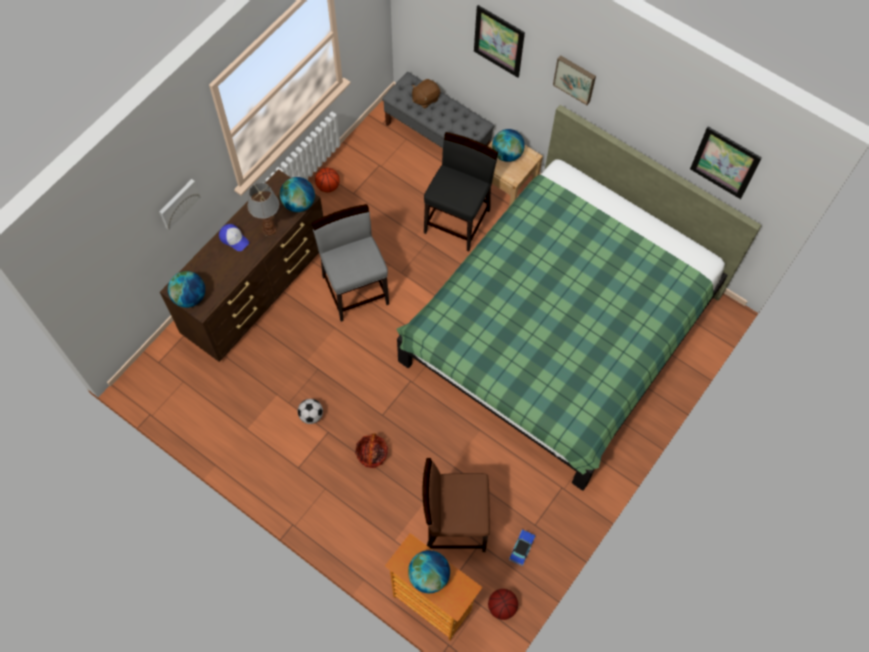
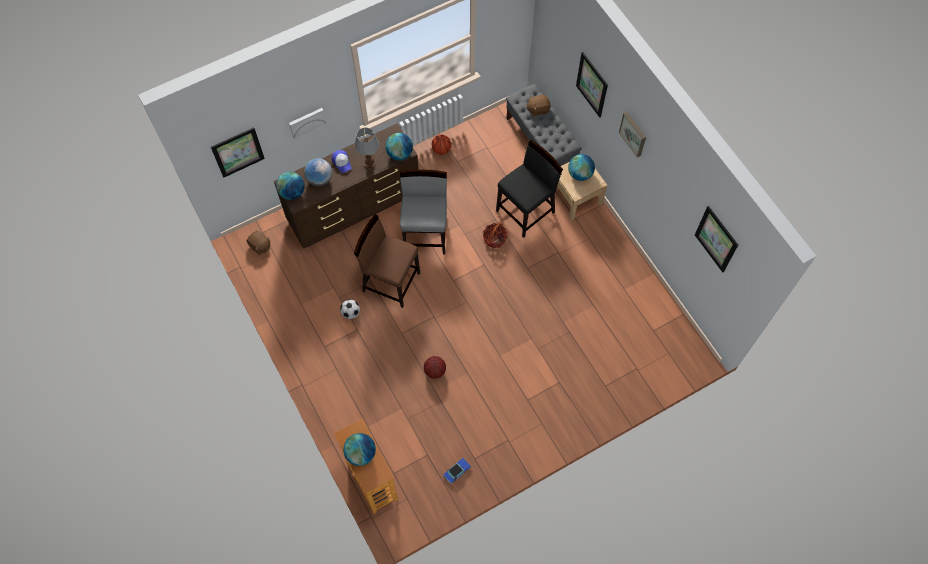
camera: 25 degrees right, 0 degrees up
basket [355,433,388,468] -> basket moved to [483,222,507,248]
green bed [396,105,762,491] -> none
brown chair [423,458,490,552] -> brown chair moved to [354,214,420,308]
basketball [488,589,518,620] -> basketball moved to [424,356,446,379]
none -> picture [211,127,265,178]
none -> brown plush toy [247,231,270,255]
none -> globe [304,158,332,186]

